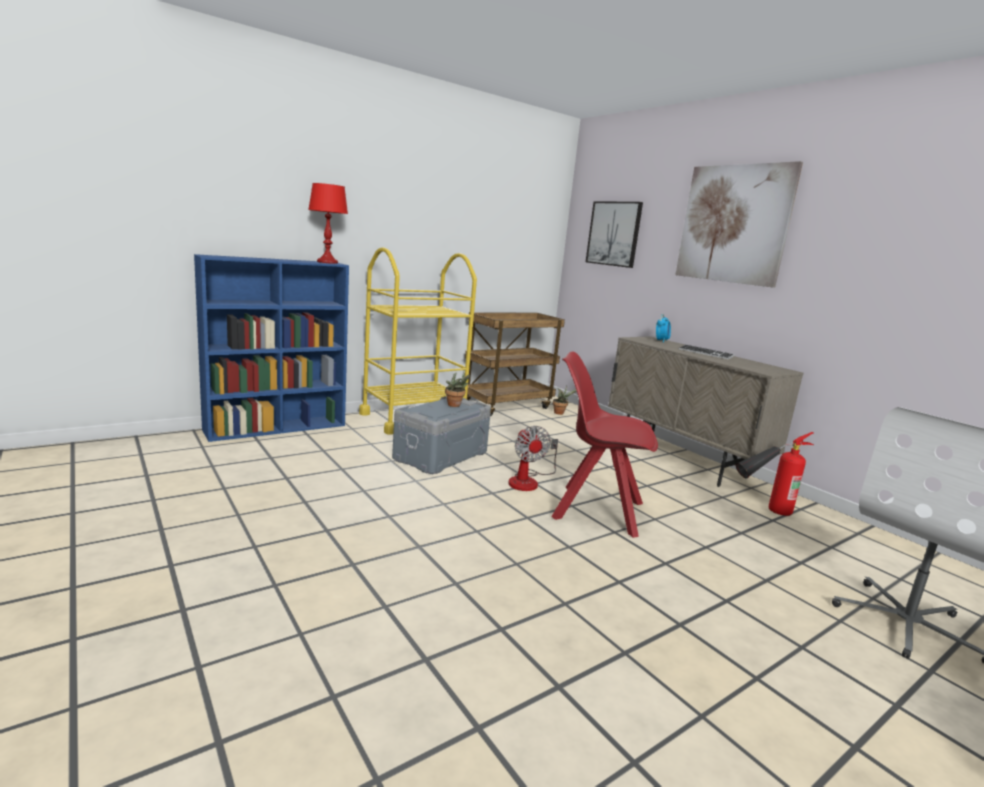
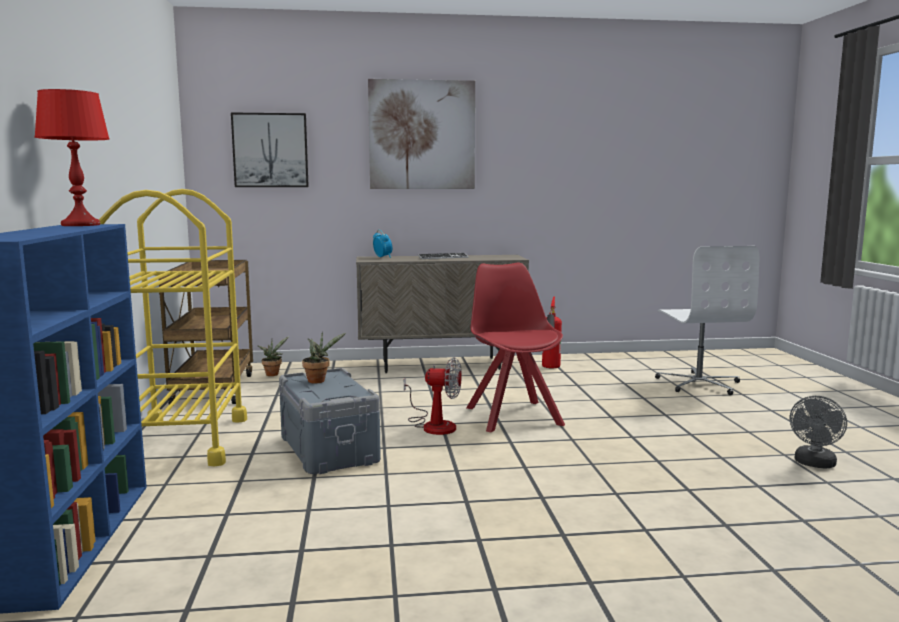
camera: 60 degrees left, 5 degrees down
red chair [551,352,658,538] -> red chair turned 120 degrees clockwise [467,263,565,432]
none -> grey fan [790,396,847,469]

